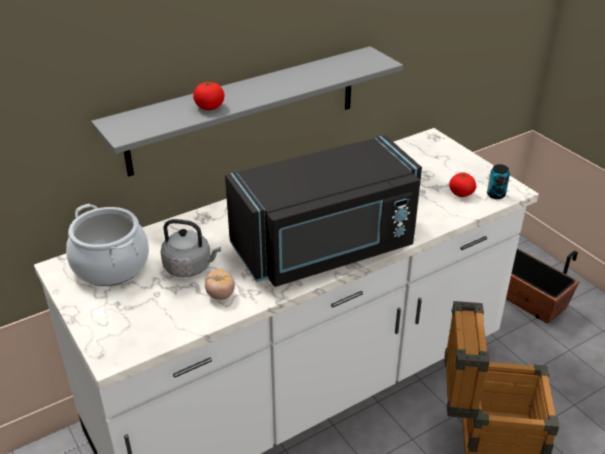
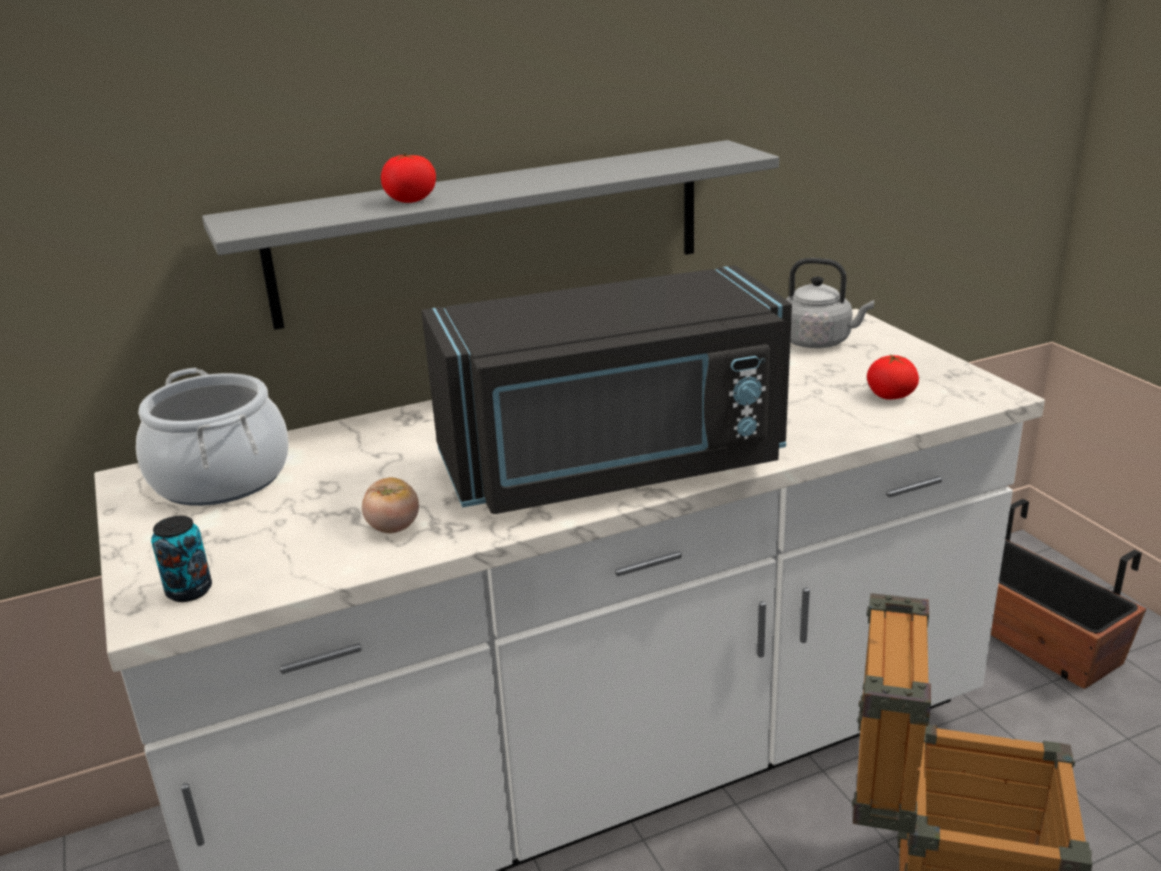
camera: 10 degrees right, 10 degrees down
grey kettle [161,219,221,277] -> grey kettle moved to [785,258,874,348]
can [487,164,510,199] -> can moved to [151,516,212,602]

